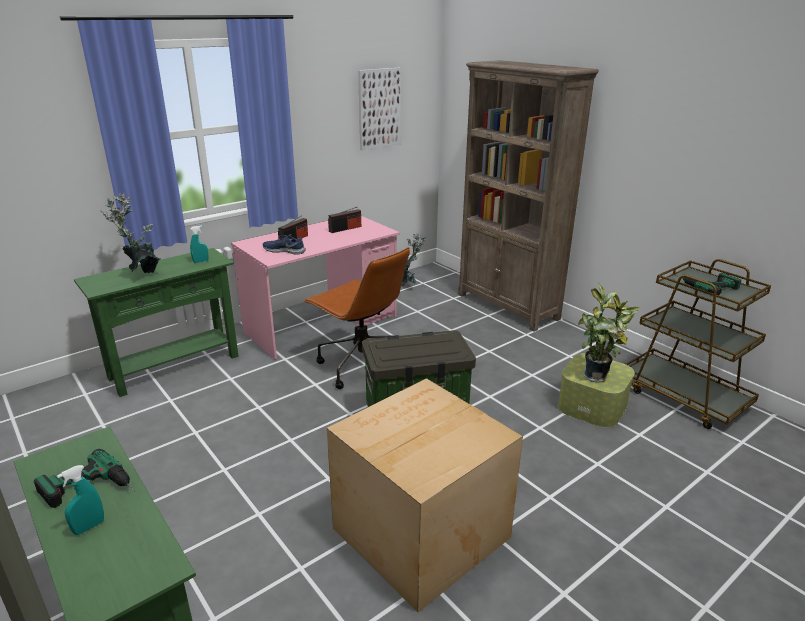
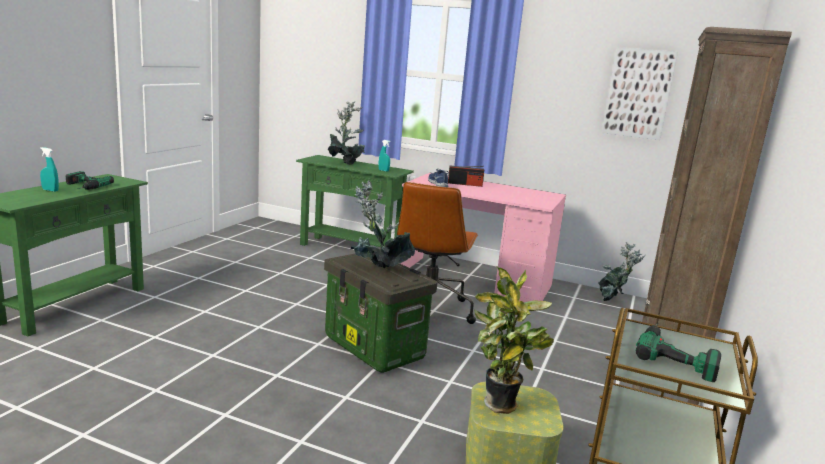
camera: 60 degrees right, 10 degrees down
cardboard box [327,378,523,612] -> none
radio [328,207,361,233] -> none
none -> potted plant [350,180,415,268]

